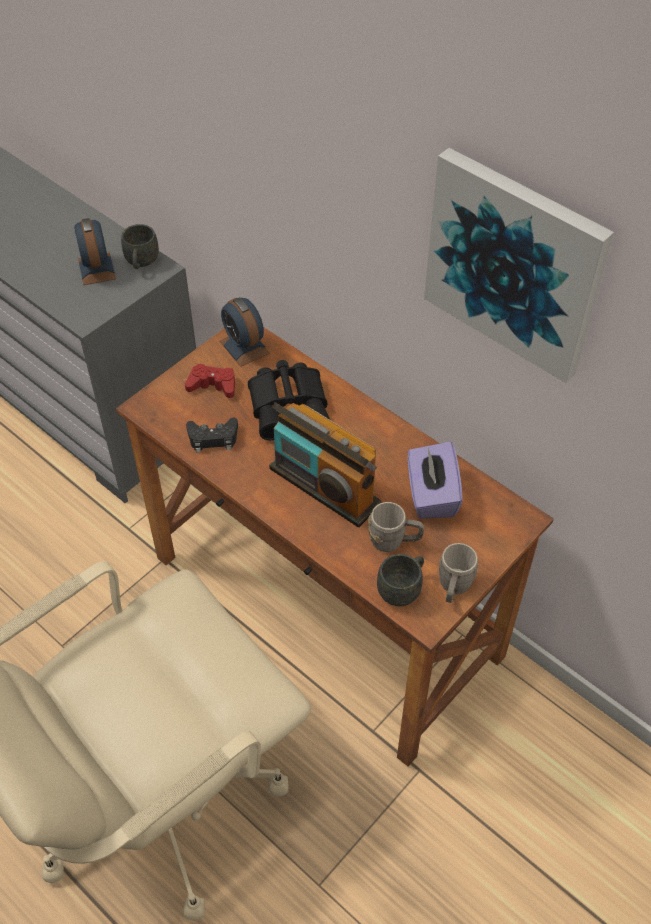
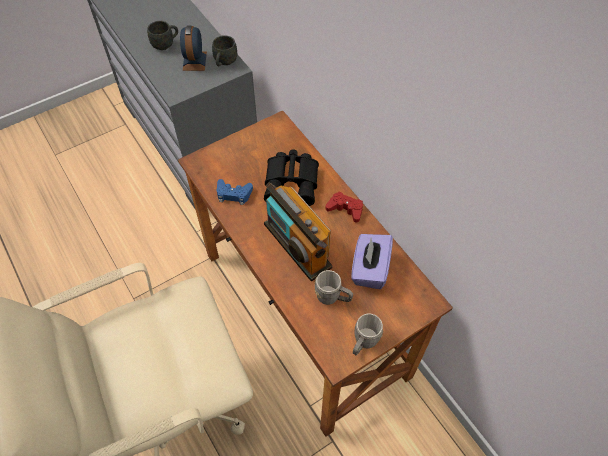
camera: 15 degrees right, 5 degrees up
red game controller [185,364,235,398] -> red game controller moved to [326,192,363,223]
black game controller [186,418,238,453] -> blue game controller [217,179,253,205]
alarm clock [220,298,270,367] -> none
grey mug [377,554,424,606] -> grey mug moved to [147,21,178,50]
picture [424,148,614,383] -> none

